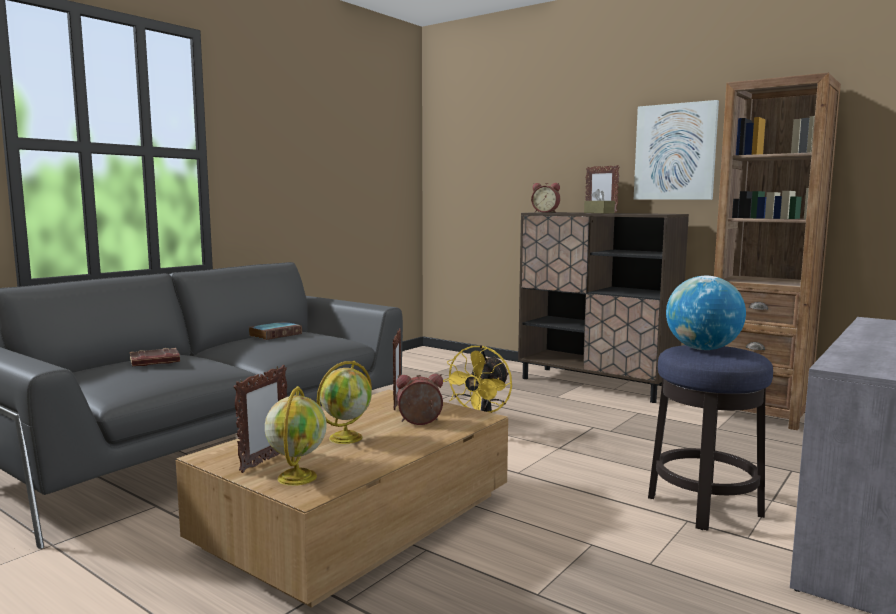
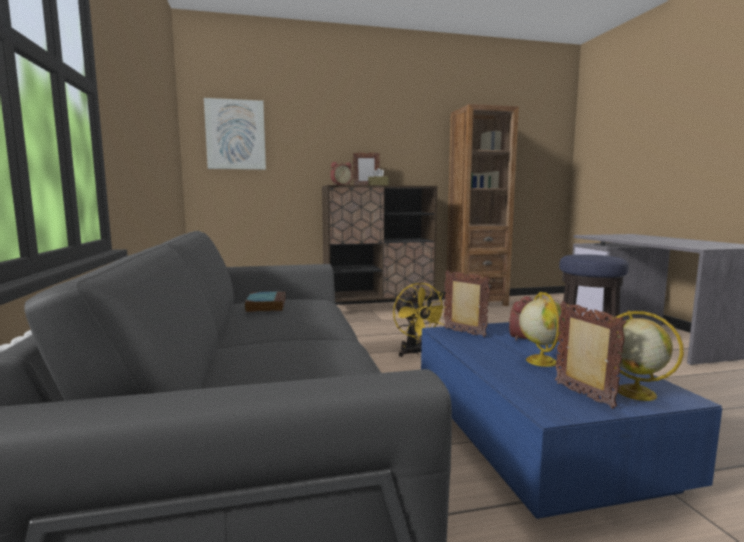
camera: 50 degrees left, 0 degrees up
brown book [129,348,180,366] -> none
brown coffee table [176,390,508,608] -> blue coffee table [421,322,722,519]
picture [634,100,719,200] -> picture moved to [204,98,266,170]
globe [666,276,746,350] -> none

